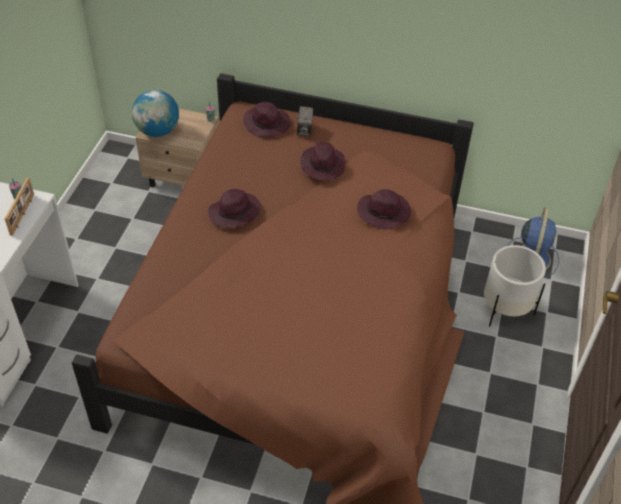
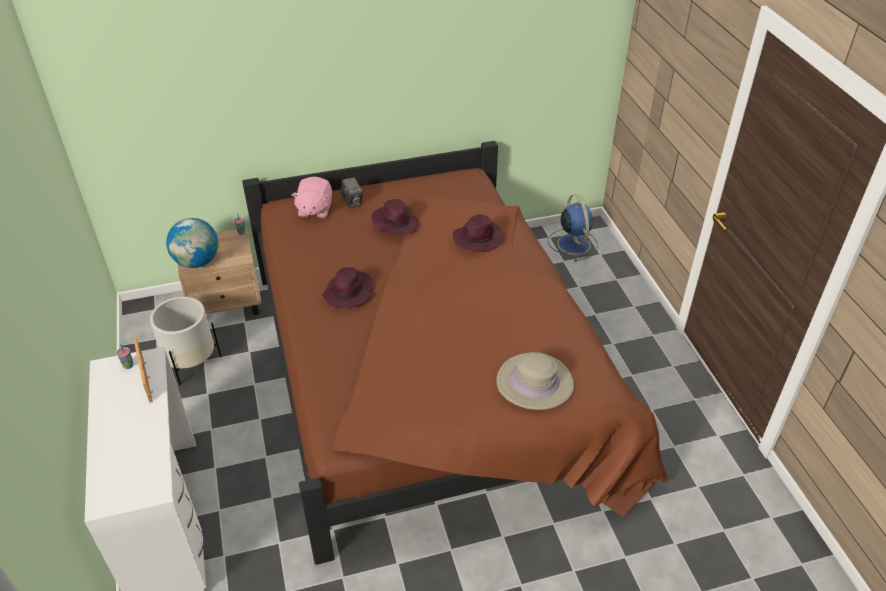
camera: 30 degrees left, 5 degrees down
purple hat [243,102,291,137] -> pink plush toy [291,177,332,218]
white planter [484,245,546,326] -> white planter moved to [150,297,221,385]
none -> beige hat [496,352,574,410]

